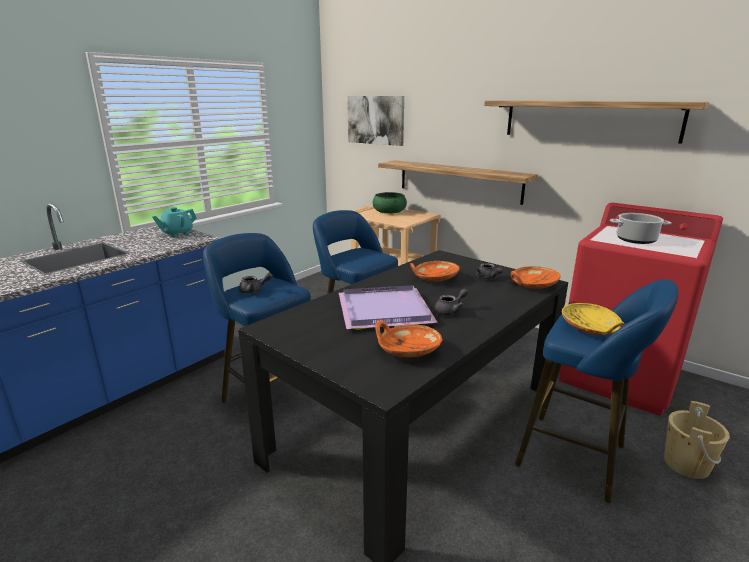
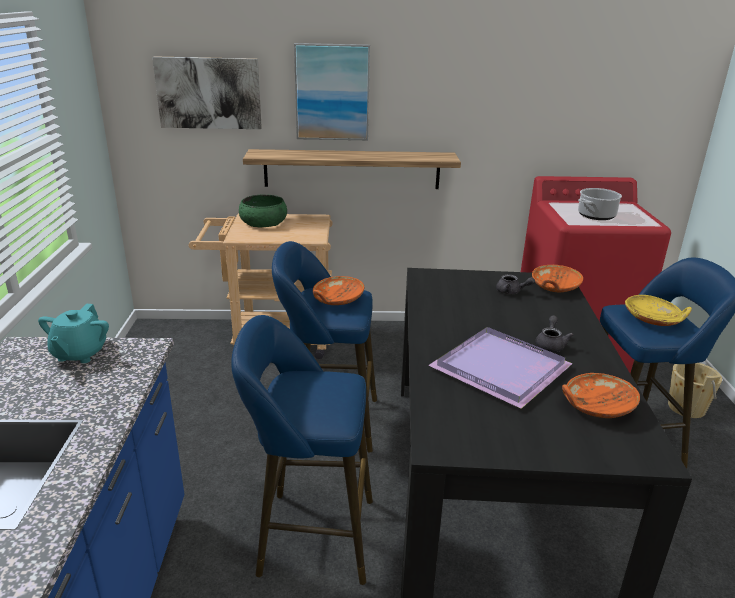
camera: 40 degrees left, 5 degrees up
grey teapot [239,273,273,294] -> none
orange bowl [410,261,460,282] -> orange bowl moved to [313,276,364,305]
shelf [484,100,710,144] -> none
none -> picture [294,43,370,140]

